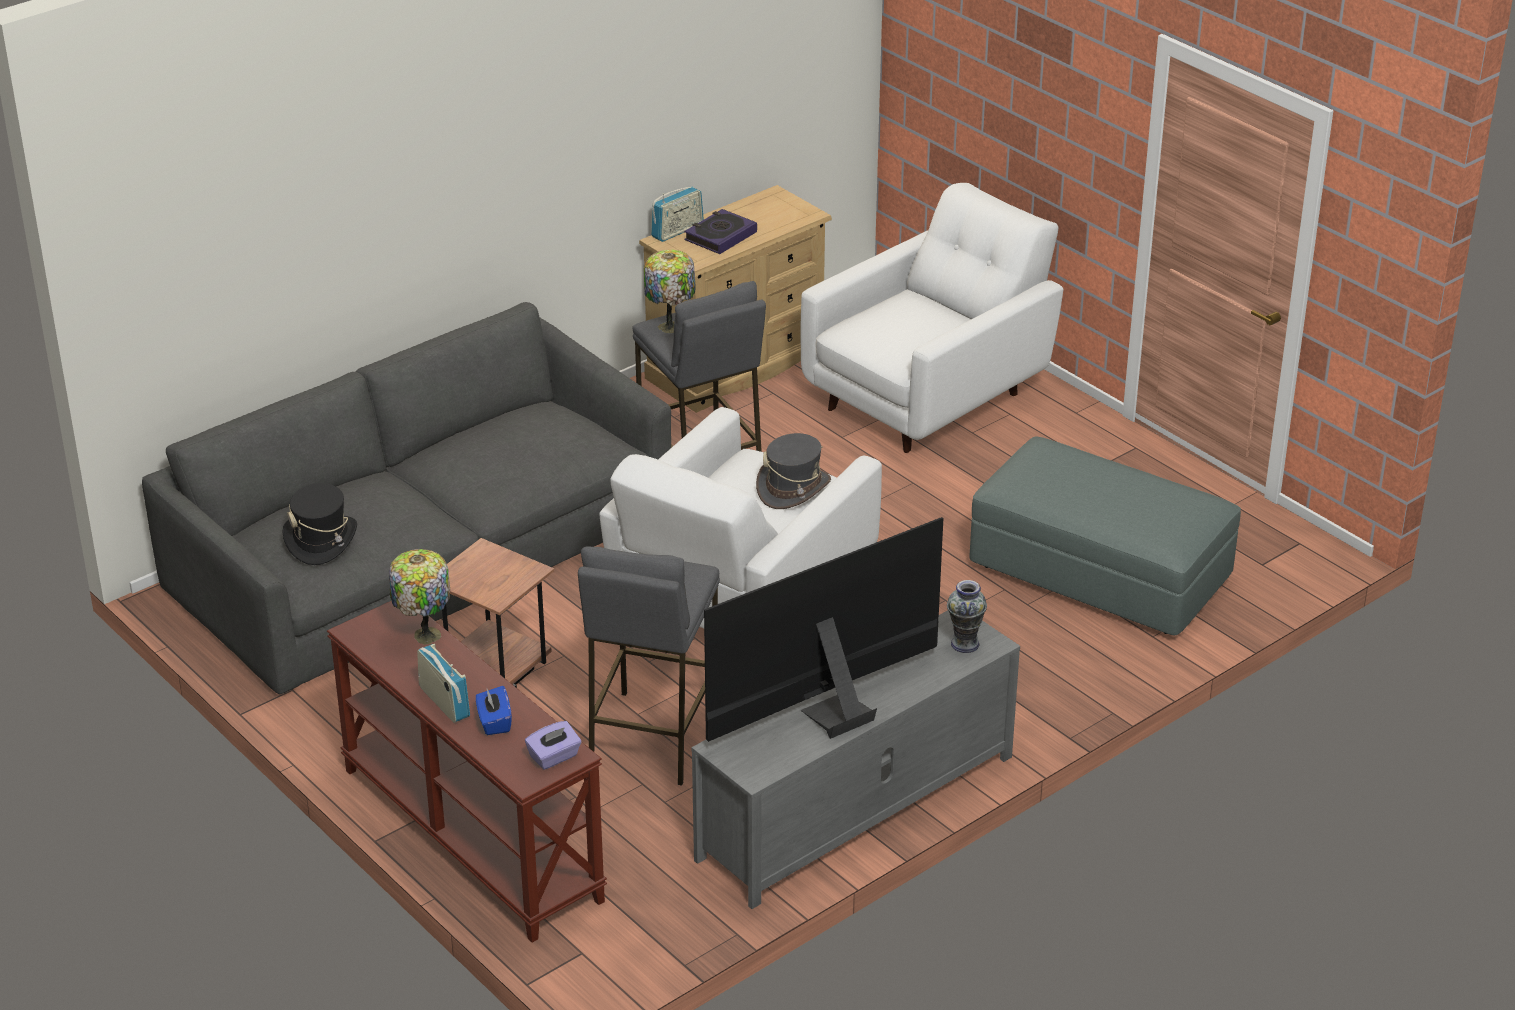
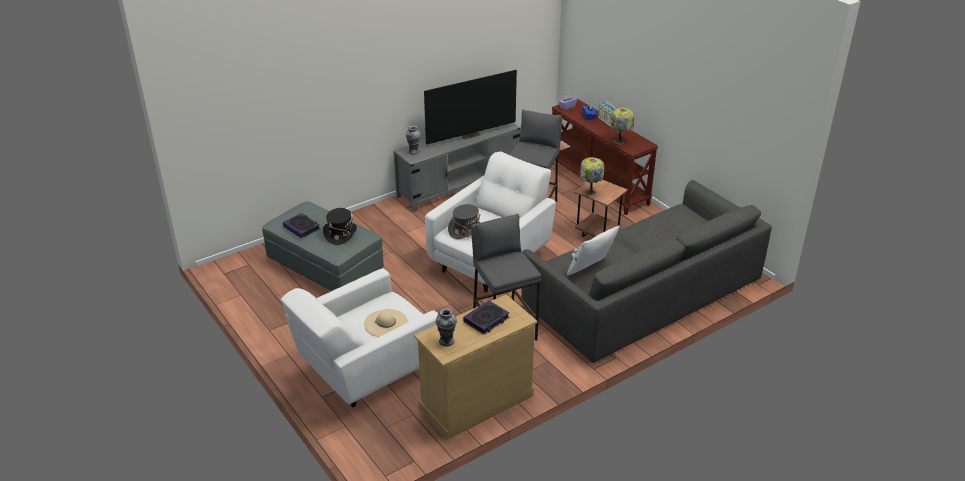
camera: 175 degrees left, 0 degrees up
black hat [283,483,357,565] -> black hat moved to [323,208,357,245]
table lamp [644,250,696,333] -> table lamp moved to [580,157,605,195]
radio [651,187,704,242] -> none
none -> book [283,213,320,239]
none -> beige hat [364,309,408,337]
none -> vase [436,308,457,347]
none -> white pillow [567,225,620,276]

